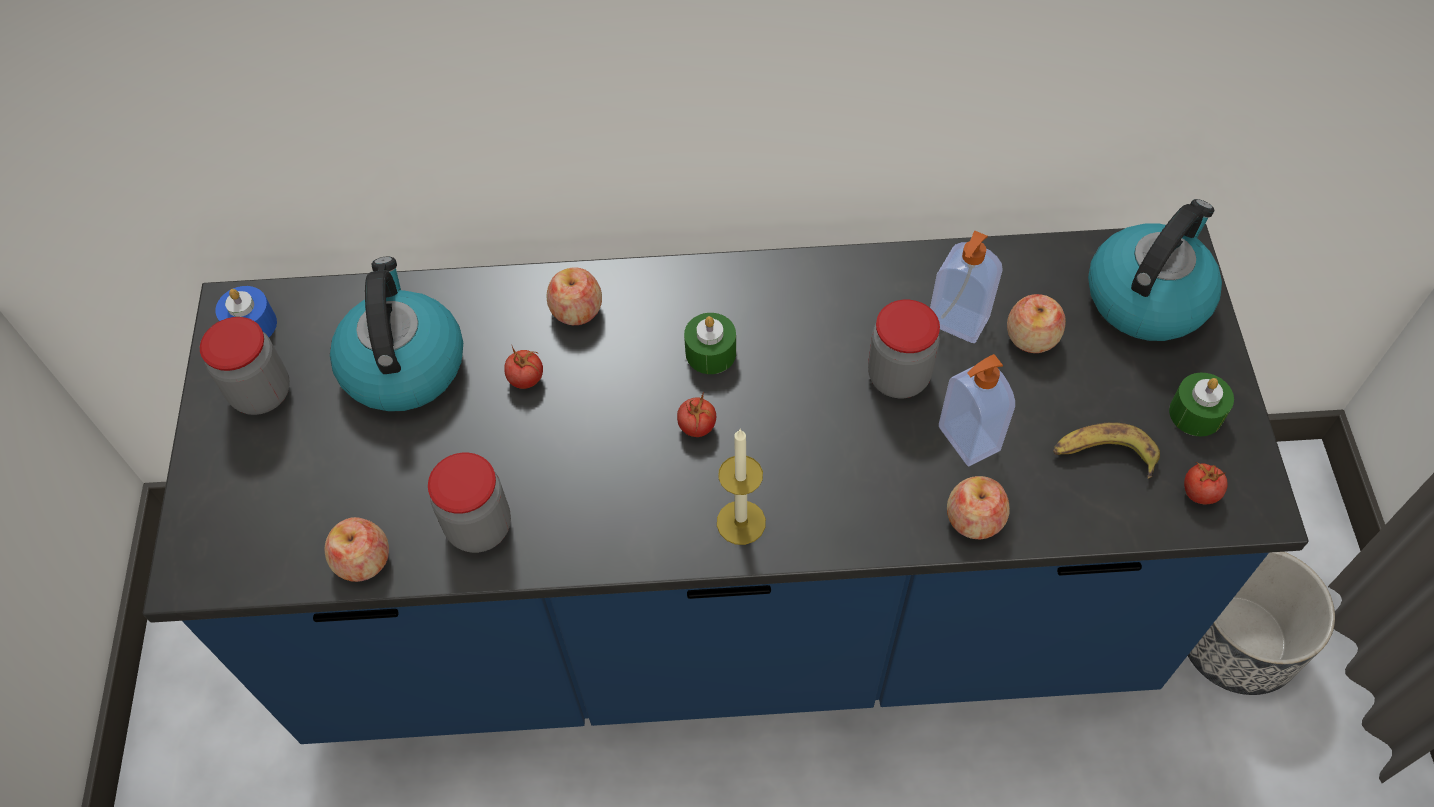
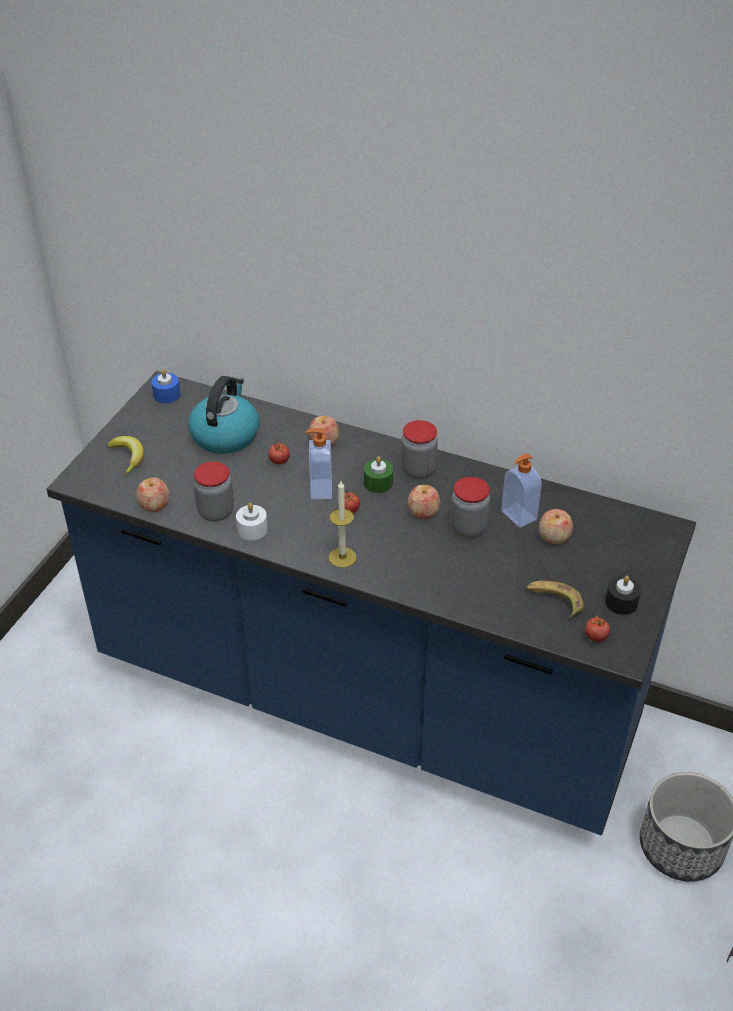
camera: 25 degrees right, 15 degrees down
jar [200,317,290,415] -> jar moved to [401,420,438,478]
soap dispenser [939,354,1015,466] -> soap dispenser moved to [306,428,332,499]
apple [947,476,1010,539] -> apple moved to [407,485,440,519]
kettle [1088,199,1222,341] -> none
green candle [1169,373,1234,436] -> black candle [605,576,641,615]
none -> banana [108,436,144,475]
none -> white candle [236,503,268,540]

